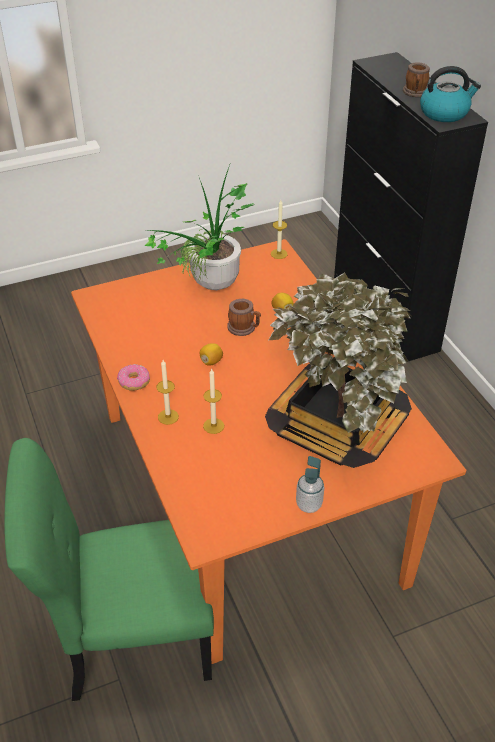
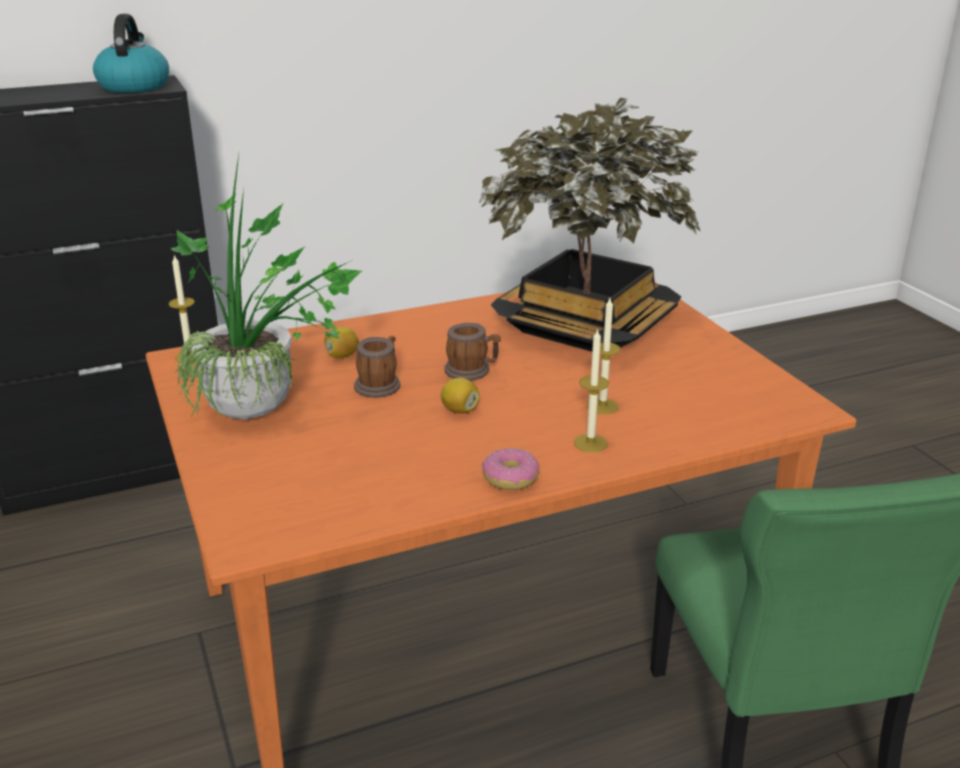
camera: 90 degrees left, 15 degrees down
soap dispenser [296,456,324,513] -> none
mug [403,62,430,97] -> mug moved to [445,323,501,381]

